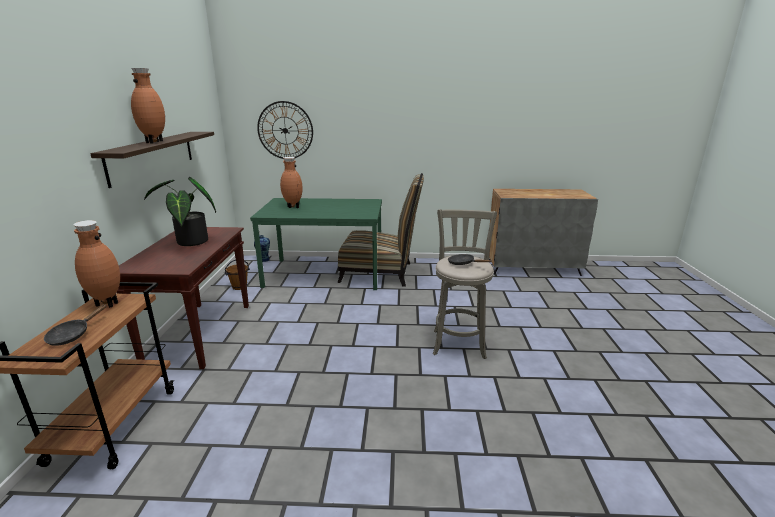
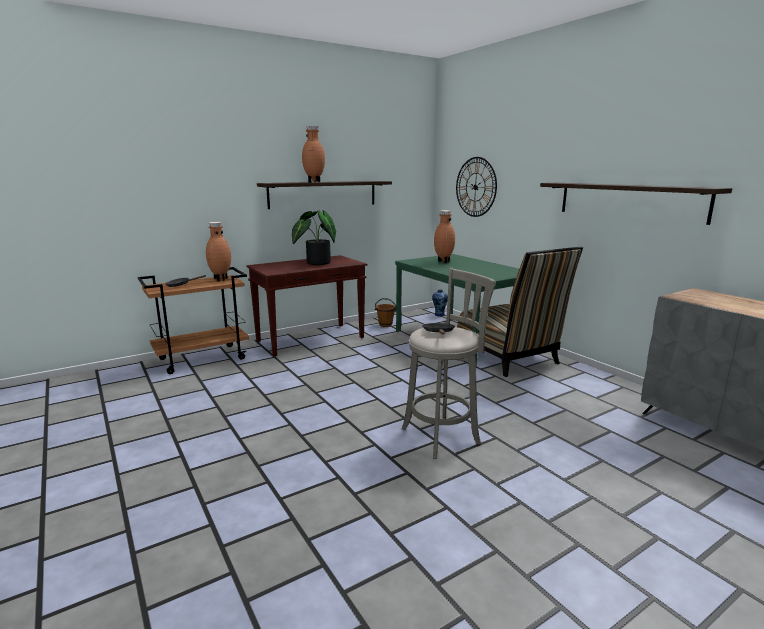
camera: 55 degrees right, 5 degrees down
none -> shelf [540,183,732,225]

